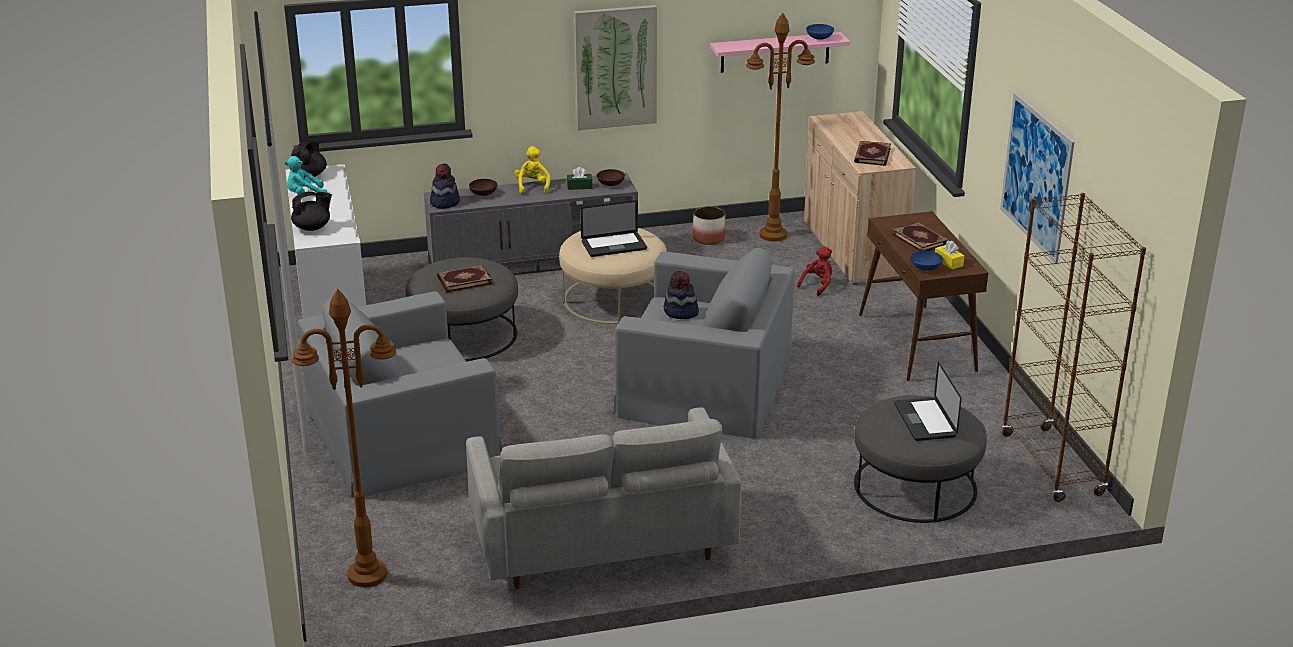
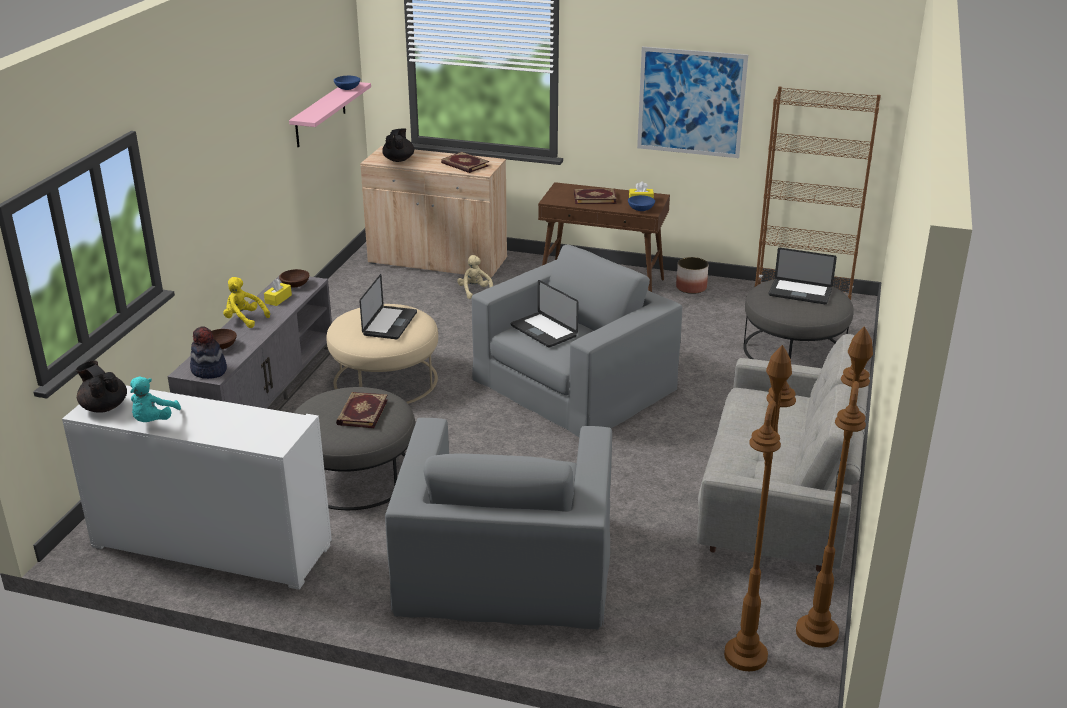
camera: 60 degrees left, 0 degrees up
black teapot [291,192,332,231] -> black teapot moved to [382,128,414,162]
green tissue box [567,167,593,190] -> yellow tissue box [264,278,292,306]
picture [574,5,657,130] -> none
hat [664,271,699,319] -> laptop [511,280,579,348]
planter [693,206,725,245] -> planter moved to [676,257,708,294]
brown floor lamp [746,13,815,242] -> brown floor lamp moved to [796,326,873,648]
red plush toy [797,246,832,296] -> beige plush toy [457,255,493,299]

